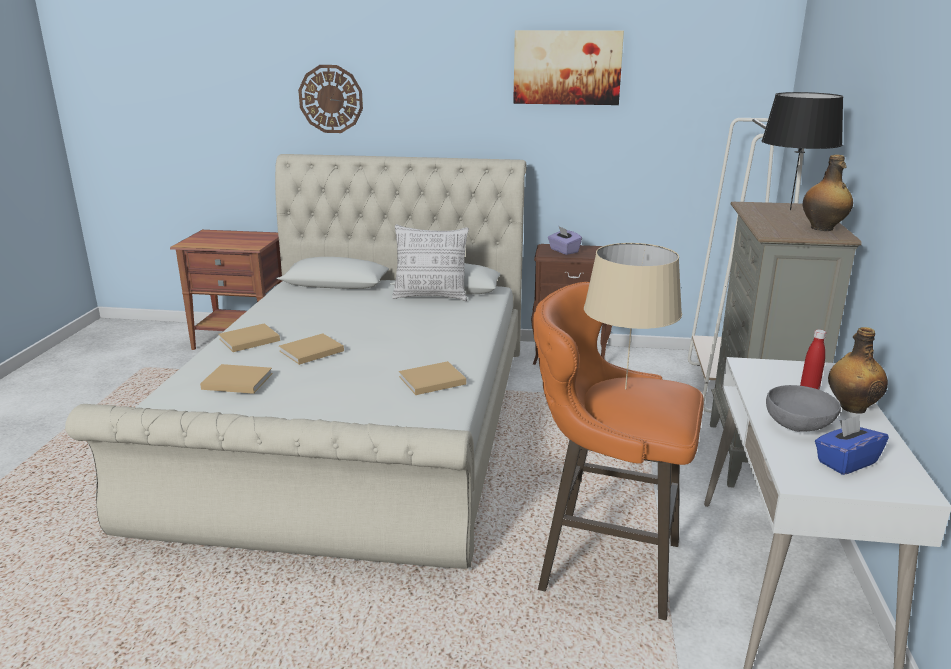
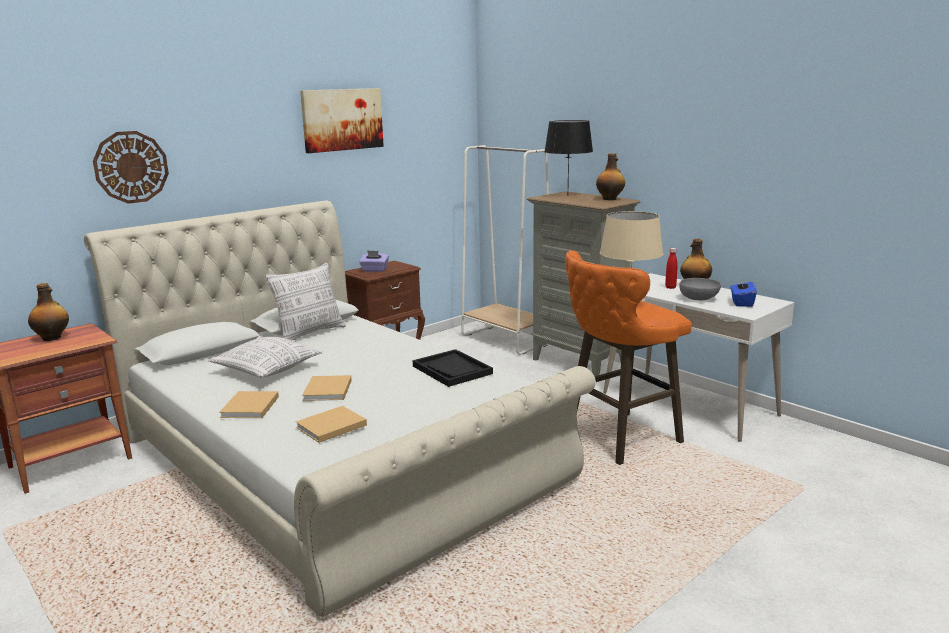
camera: 50 degrees left, 5 degrees down
beige book [399,361,466,395] -> black tray [413,349,493,387]
none -> bottle [28,283,69,341]
none -> pillow [208,337,323,378]

